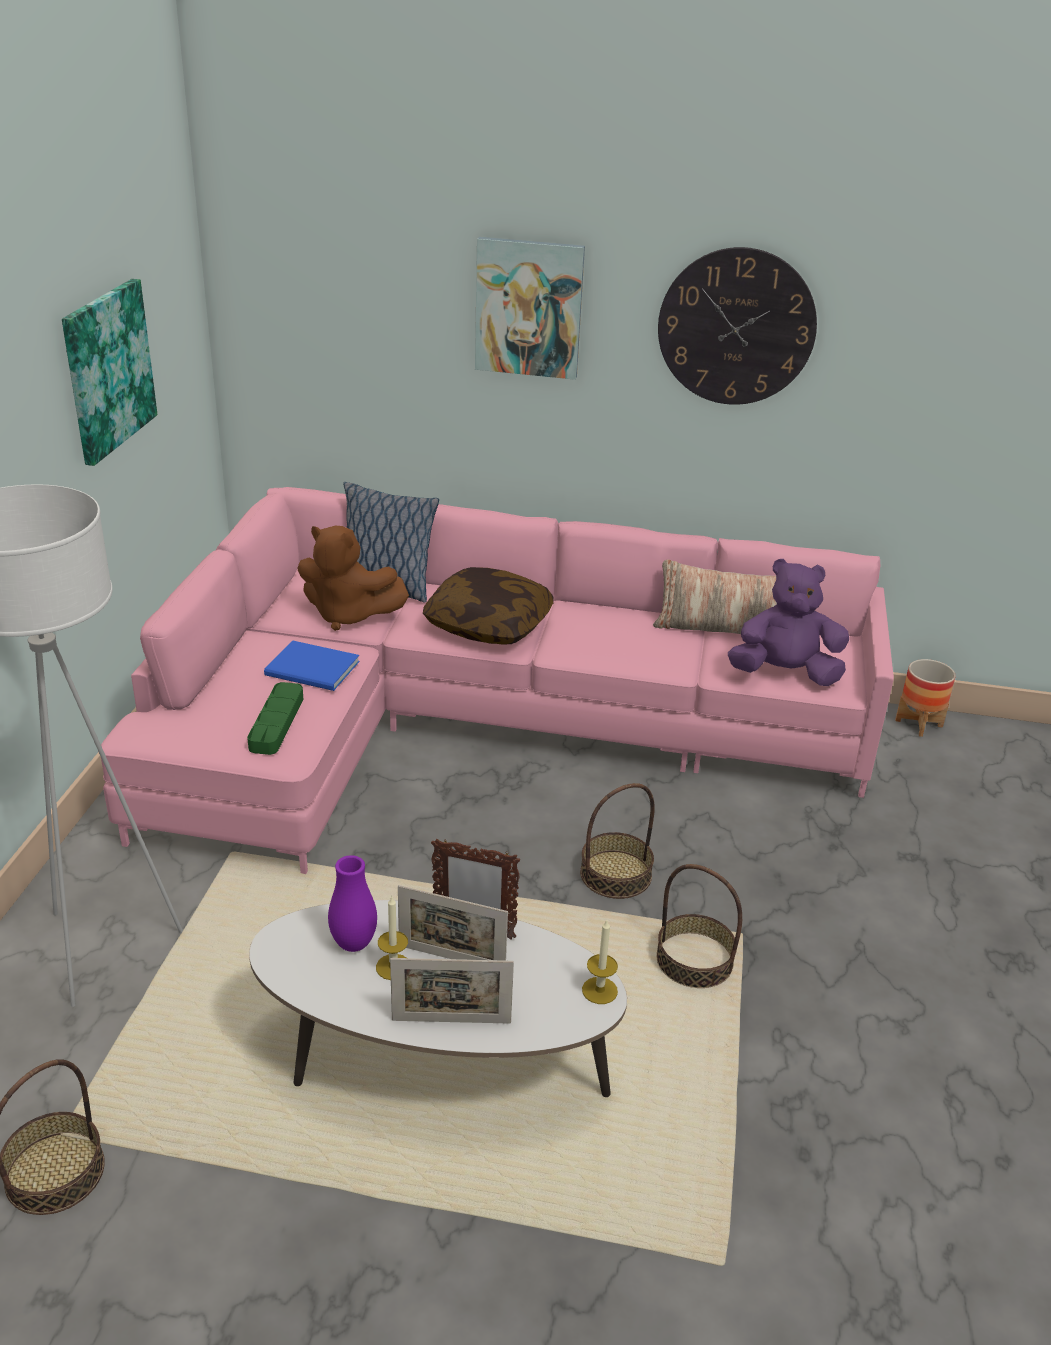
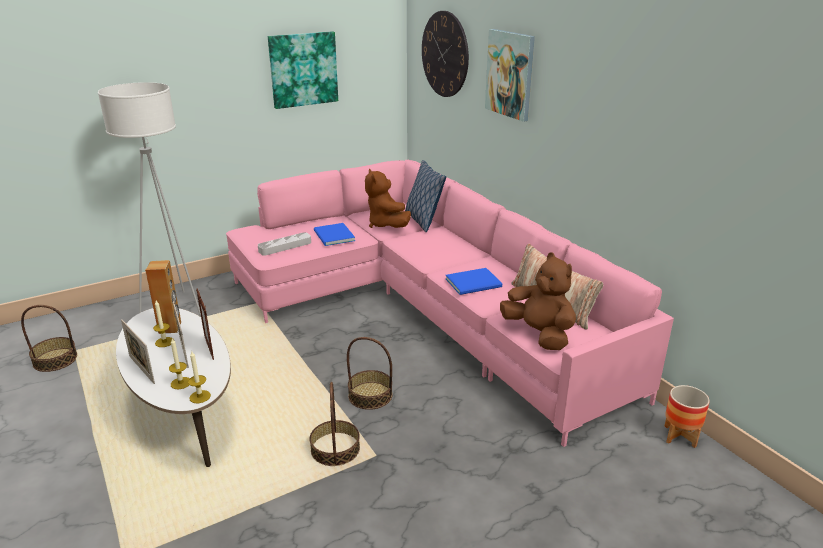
camera: 50 degrees right, 5 degrees down
green tray [247,682,303,755] -> grey tray [258,232,311,256]
purple vase [328,855,377,952] -> brown speaker [145,260,181,334]
pillow [423,567,554,645] -> none
wall clock [658,247,817,405] -> wall clock moved to [422,11,469,97]
purple plush toy [728,559,849,686] -> brown plush toy [500,252,576,350]
none -> candle [169,338,190,389]
none -> blue book [446,268,502,295]

